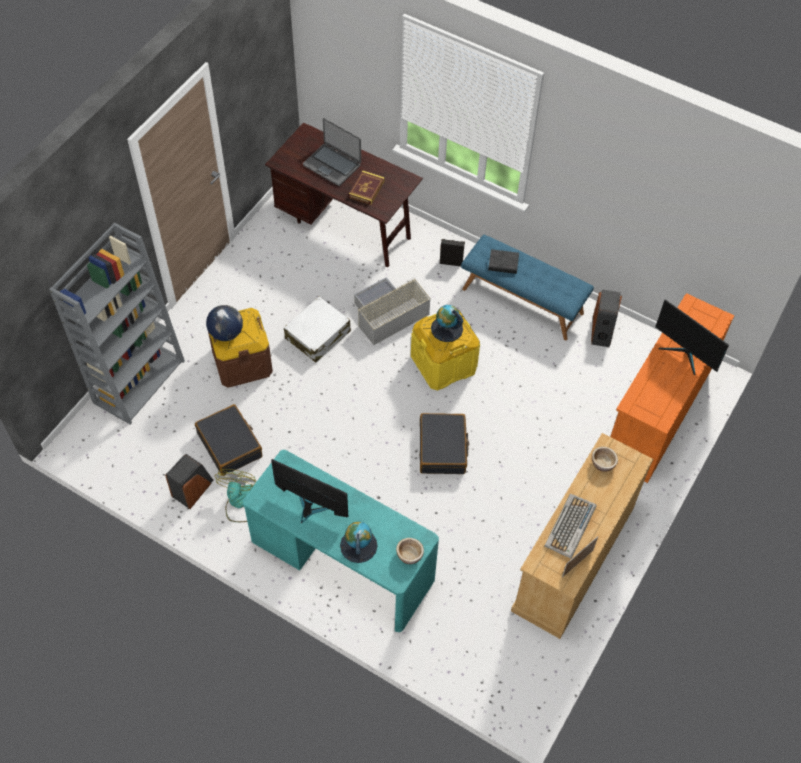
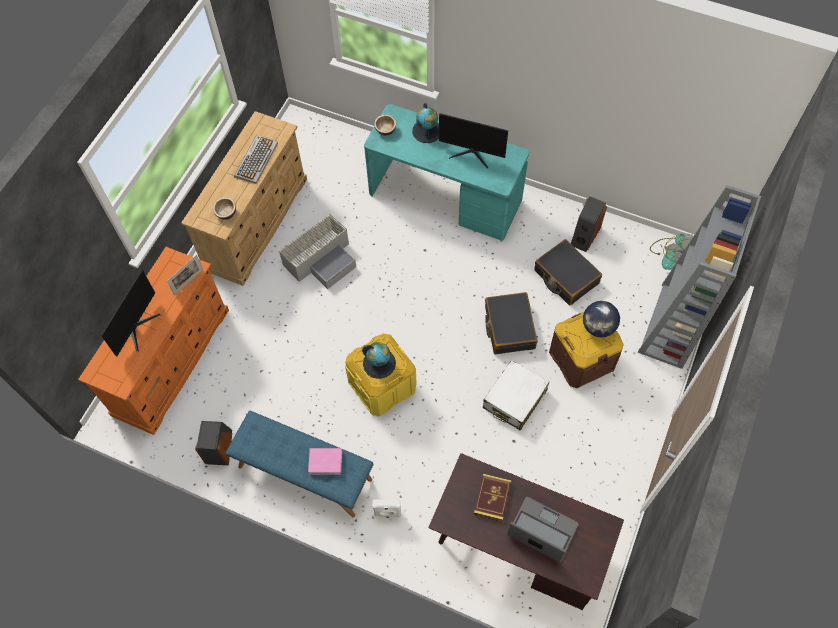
camera: 175 degrees right, 5 degrees up
fan [215,469,256,522] -> fan moved to [650,234,694,270]
grey storage box [354,277,430,345] -> grey storage box moved to [279,215,356,289]
black suitcase [420,413,469,474] -> black suitcase moved to [485,292,537,354]
black speaker [440,239,465,266] -> white speaker [372,500,401,518]
black book [488,249,519,274] -> pink book [308,448,342,475]
picture frame [562,536,598,577] -> picture frame moved to [167,255,203,295]
monitor [655,299,729,375] -> monitor turned 75 degrees clockwise [101,269,161,356]

